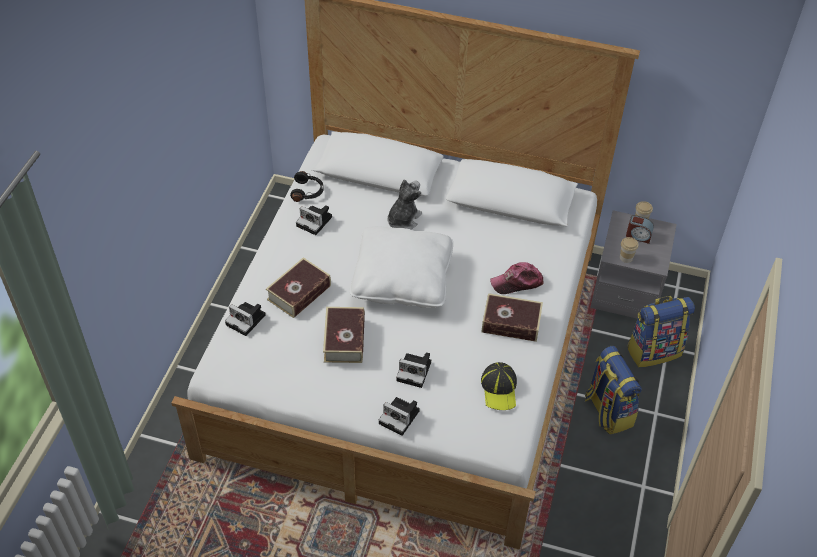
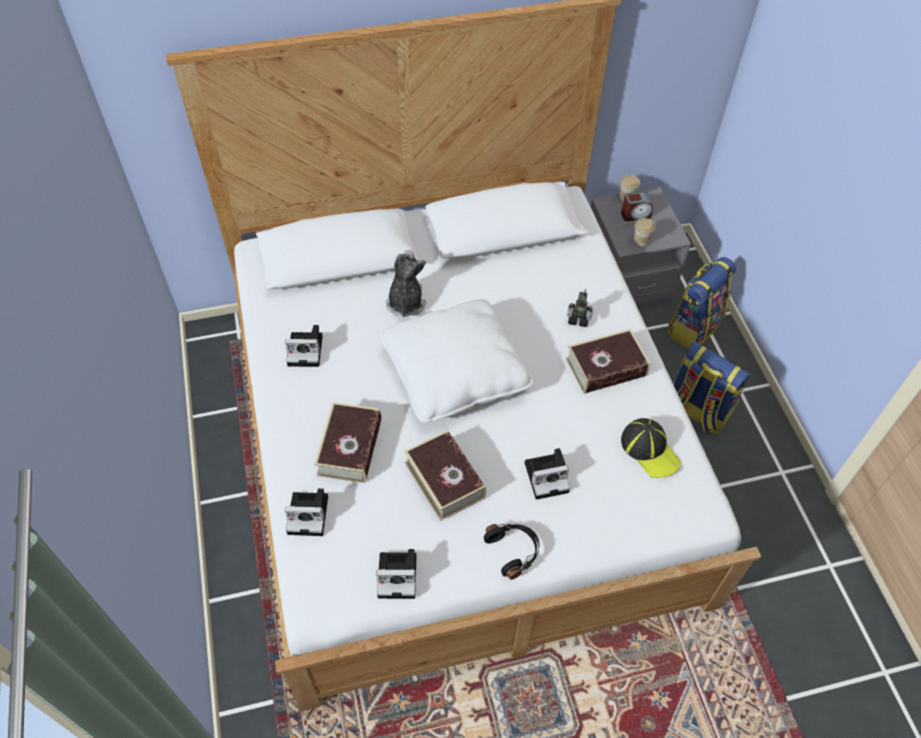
camera: 30 degrees left, 5 degrees up
black headphones [290,171,324,202] -> black headphones moved to [484,524,540,580]
camera [379,397,420,436] -> camera moved to [376,549,417,599]
cap [490,262,543,294] -> toy robot [567,289,593,327]

